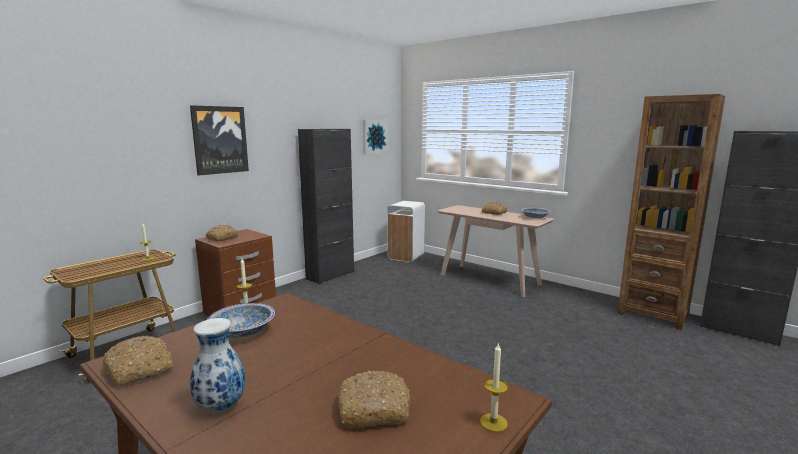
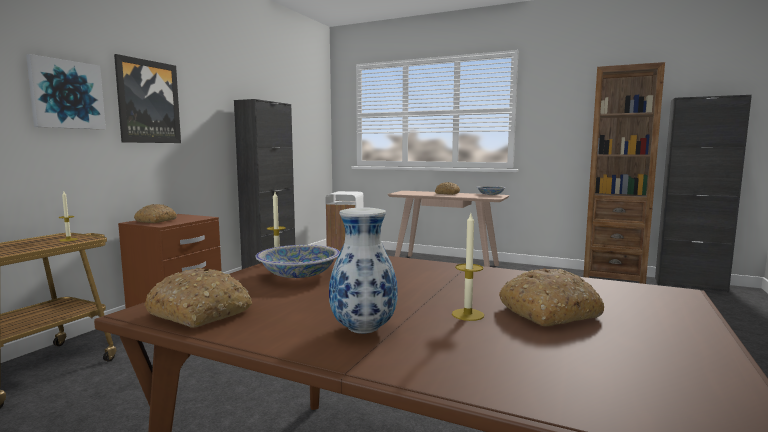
camera: 15 degrees left, 5 degrees down
picture [363,120,388,154] -> picture moved to [26,54,106,130]
candle [480,342,508,432] -> candle moved to [452,214,484,321]

